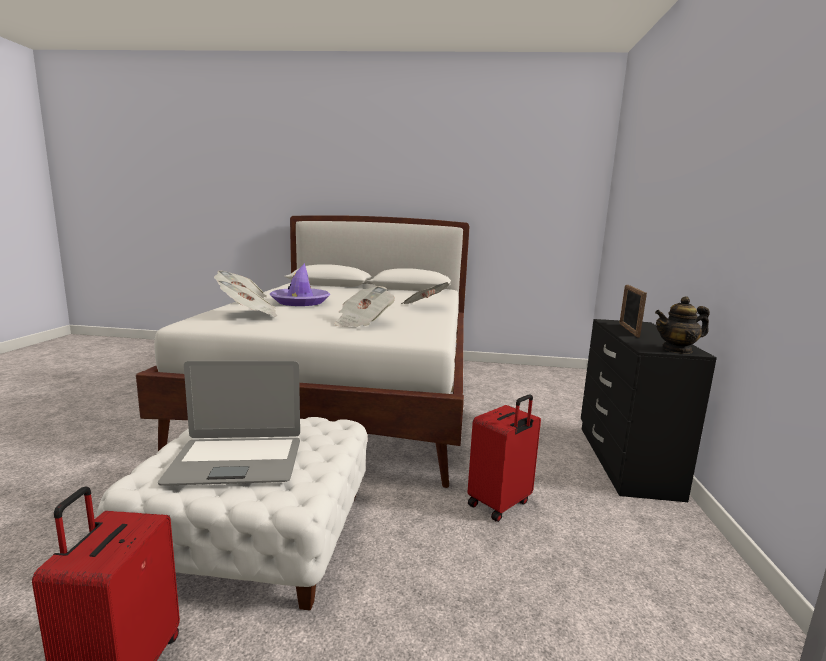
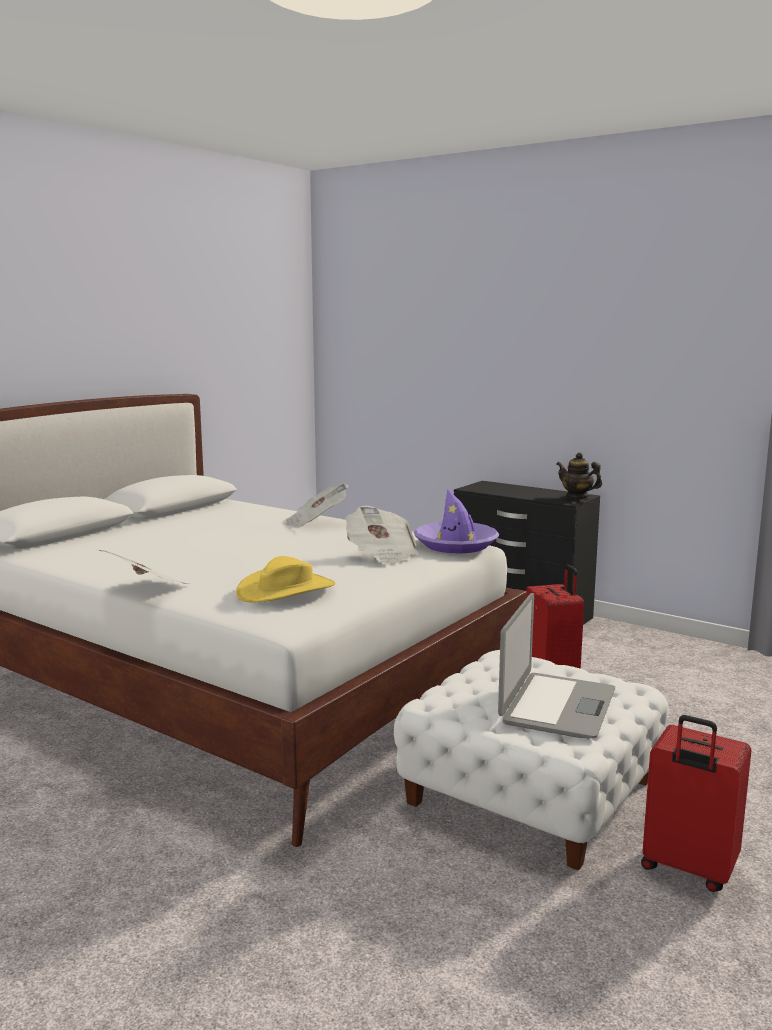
camera: 60 degrees left, 0 degrees up
newspaper [217,280,277,316] -> yellow hat [236,556,335,602]
purple hat [270,263,330,306] -> purple hat moved to [414,489,500,553]
picture frame [620,285,647,338] -> none
teapot [655,296,710,354] -> teapot turned 105 degrees clockwise [557,452,602,500]

